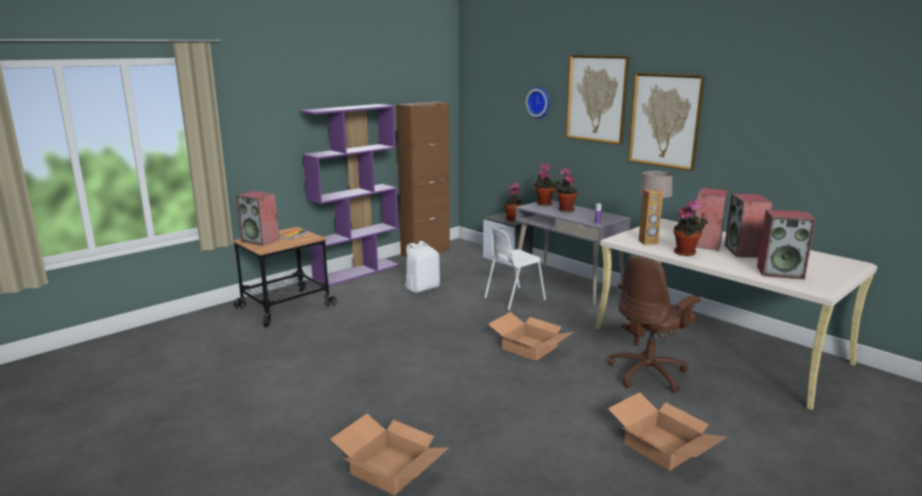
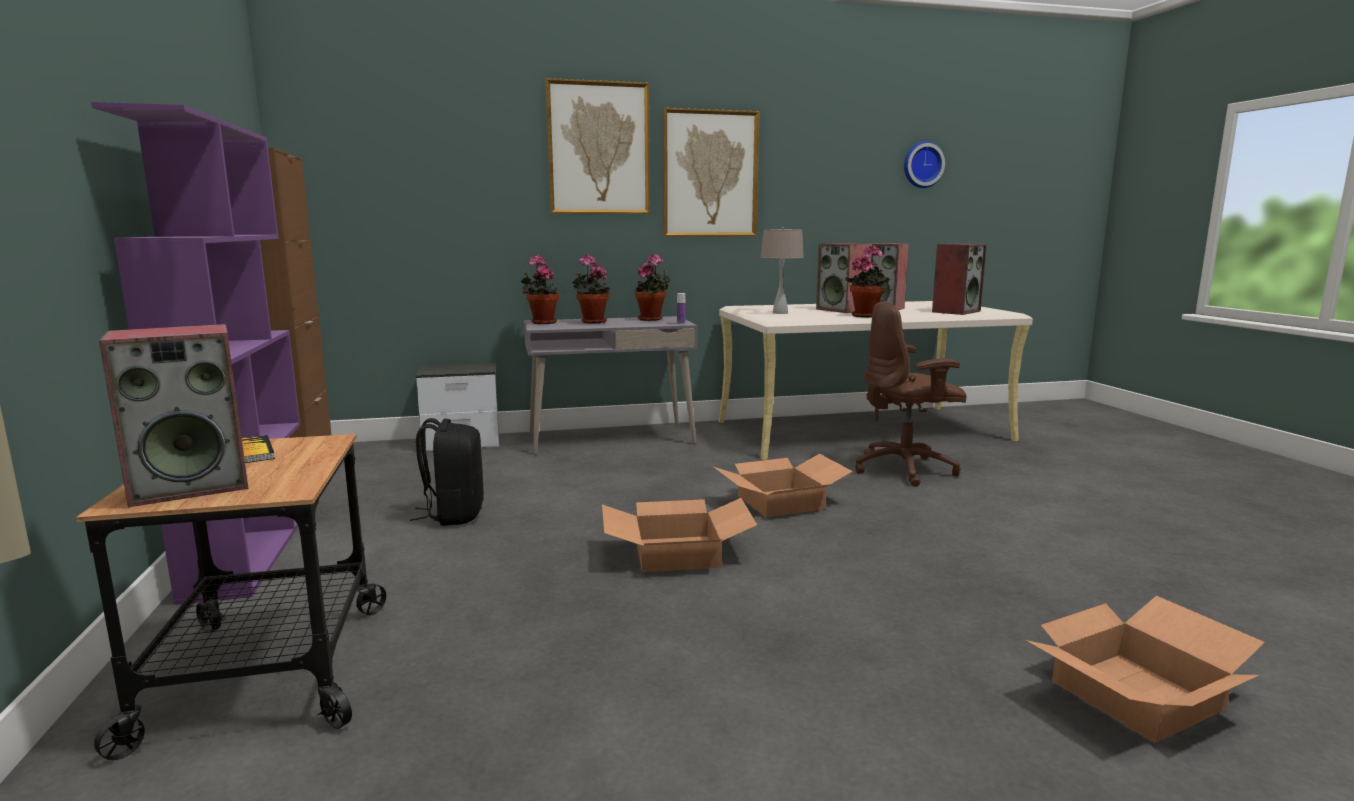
camera: 60 degrees left, 5 degrees down
white backpack [405,241,440,293] -> black backpack [410,418,484,526]
white chair [484,227,546,311] -> none
potted plant [504,183,524,221] -> potted plant moved to [635,254,671,321]
wall clock [526,87,550,118] -> wall clock moved to [904,141,945,188]
brown office chair [608,255,701,393] -> brown office chair turned 90 degrees clockwise [855,302,967,487]
cardboard box [608,392,726,471] -> cardboard box moved to [602,498,757,572]
brown speaker [639,189,663,245] -> none

